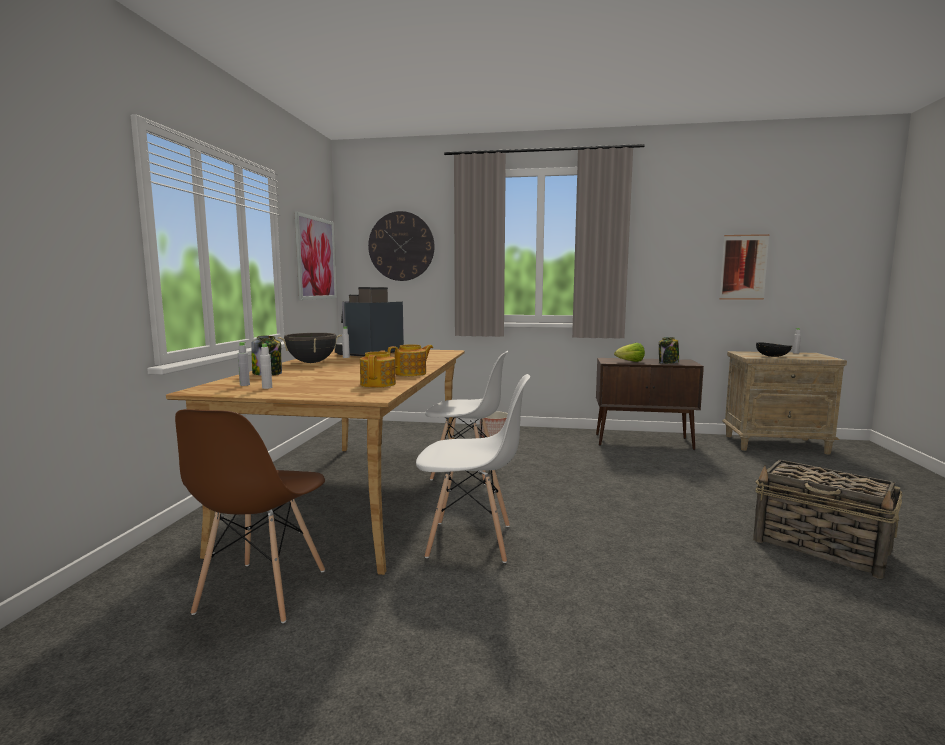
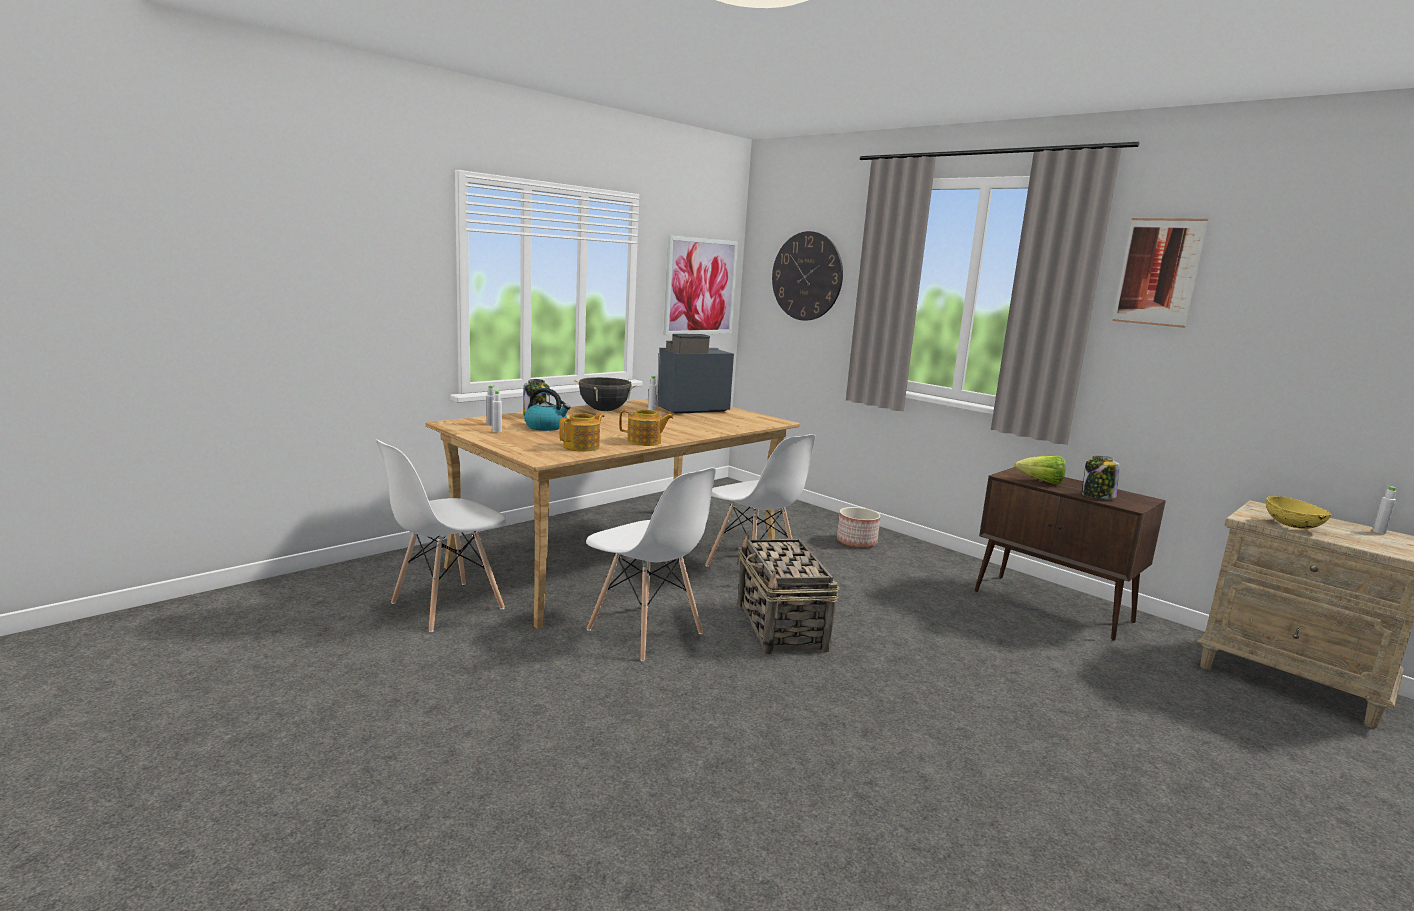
camera: 35 degrees right, 5 degrees up
brown chair [175,409,325,623] -> white chair [376,439,507,632]
picture [720,234,770,300] -> picture moved to [1113,218,1208,328]
basket [753,459,903,579] -> basket moved to [737,533,839,655]
black bowl [756,342,792,357] -> yellow bowl [1266,496,1332,529]
none -> kettle [524,388,571,431]

